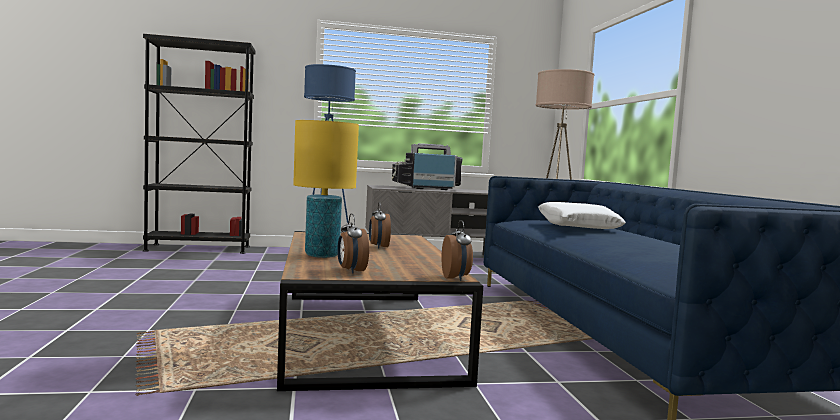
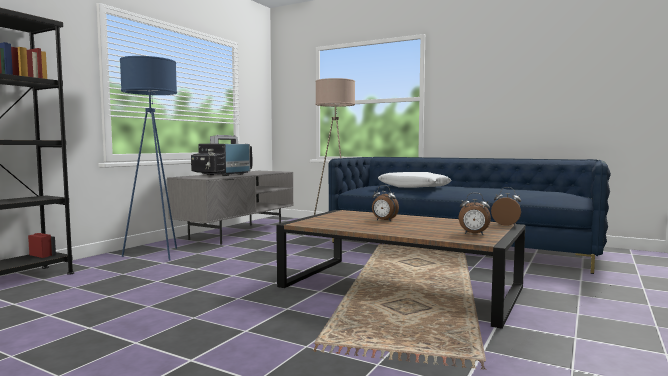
camera: 50 degrees left, 0 degrees up
yellow table lamp [293,120,359,258] -> none

